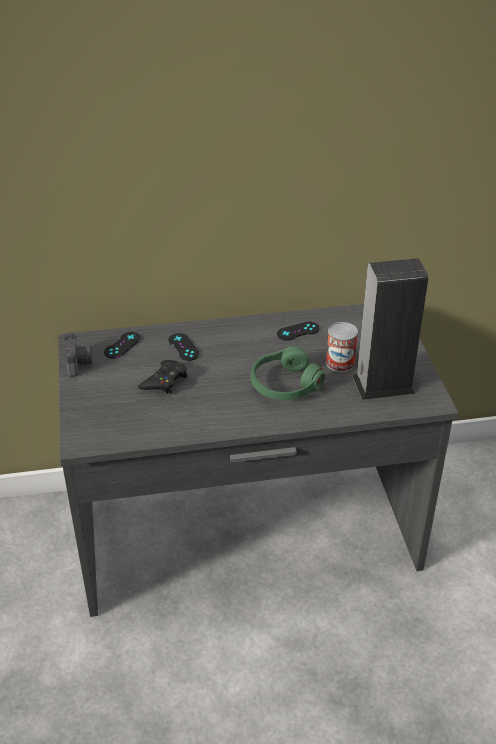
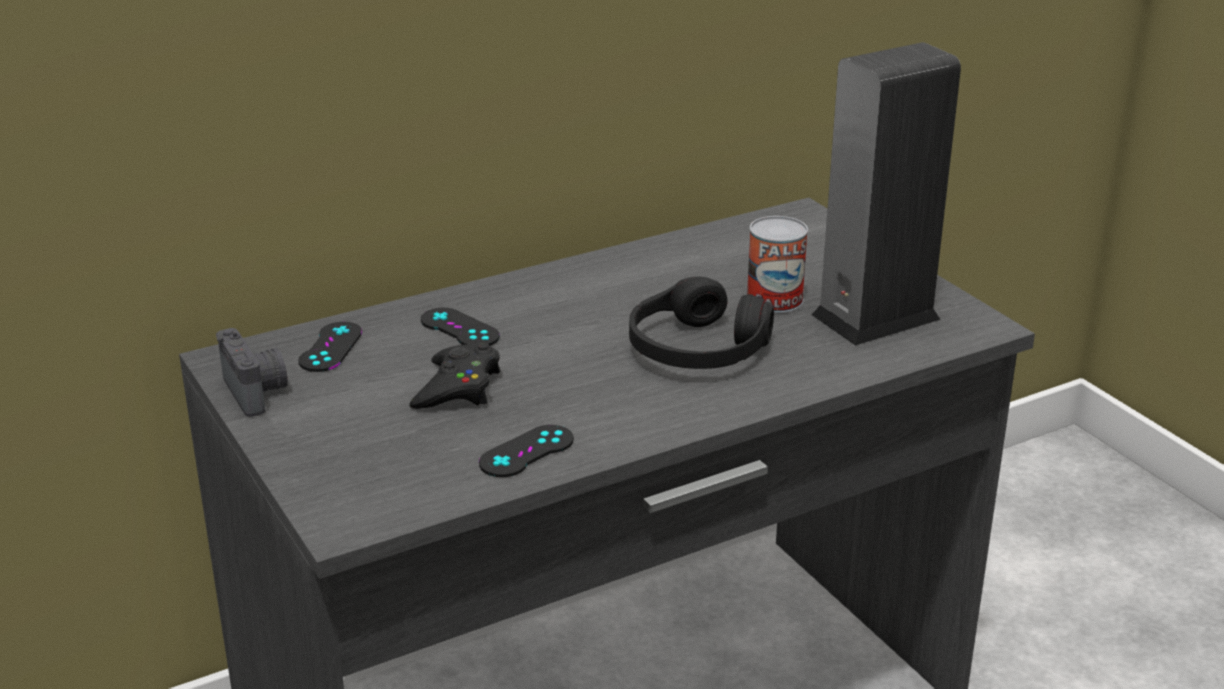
camera: 20 degrees left, 10 degrees down
green headphones [251,346,325,400] -> black headphones [629,276,774,369]
black game controller [277,322,319,341] -> black game controller moved to [479,425,574,477]

